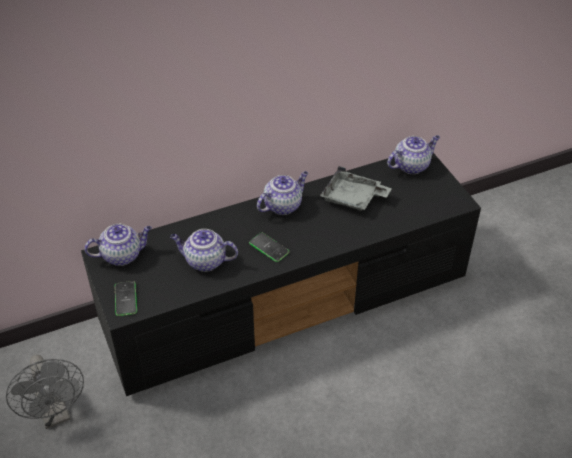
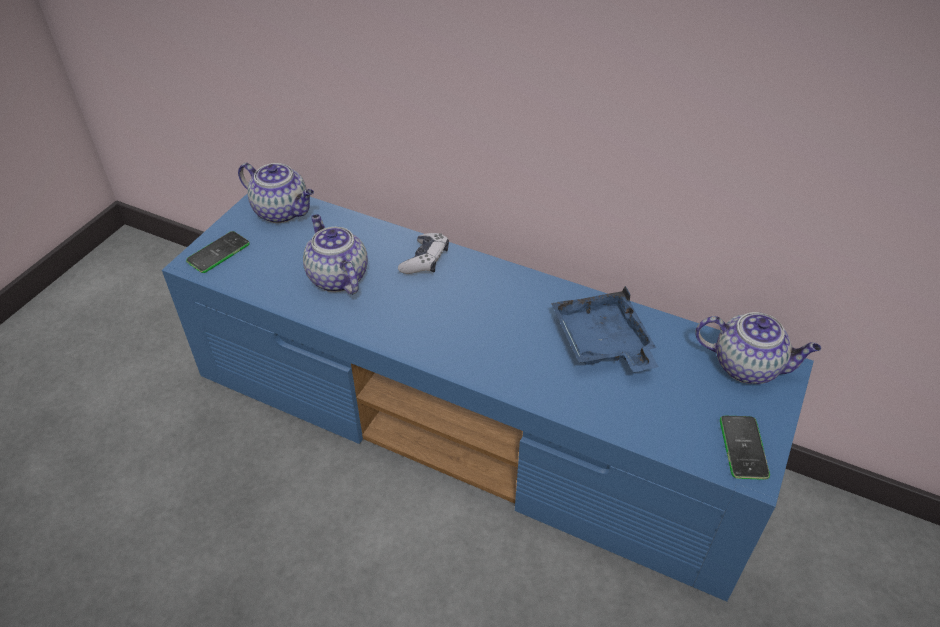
camera: 50 degrees right, 0 degrees up
grey fan [6,354,84,429] -> none
black tv stand [81,153,481,396] -> blue tv stand [162,194,814,602]
phone [249,233,289,262] -> phone moved to [720,416,770,480]
teapot [257,171,308,215] -> none
grey tray [320,166,392,211] -> blue tray [551,286,659,372]
none -> game controller [398,233,449,274]

